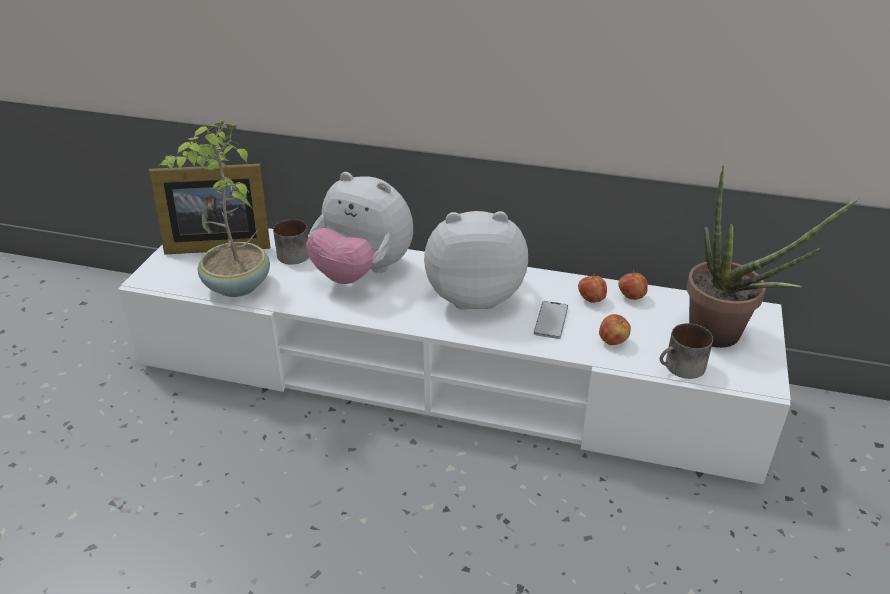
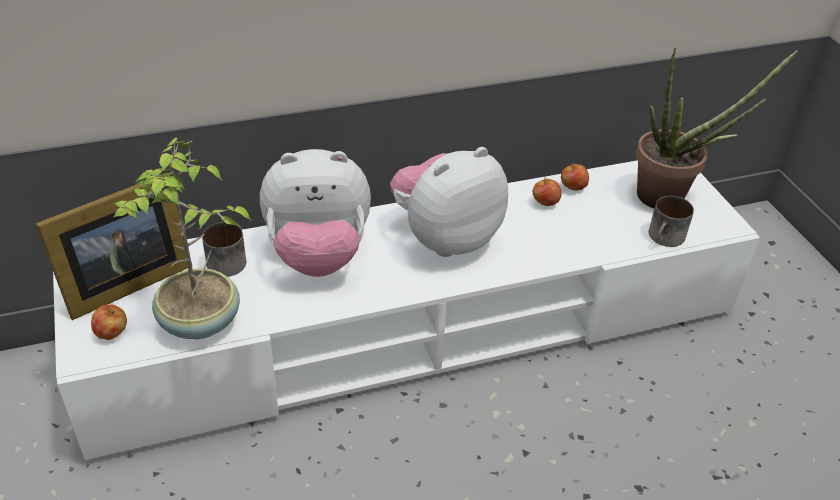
camera: 35 degrees left, 5 degrees up
phone [534,301,568,339] -> none
apple [599,314,631,345] -> apple moved to [91,304,127,340]

